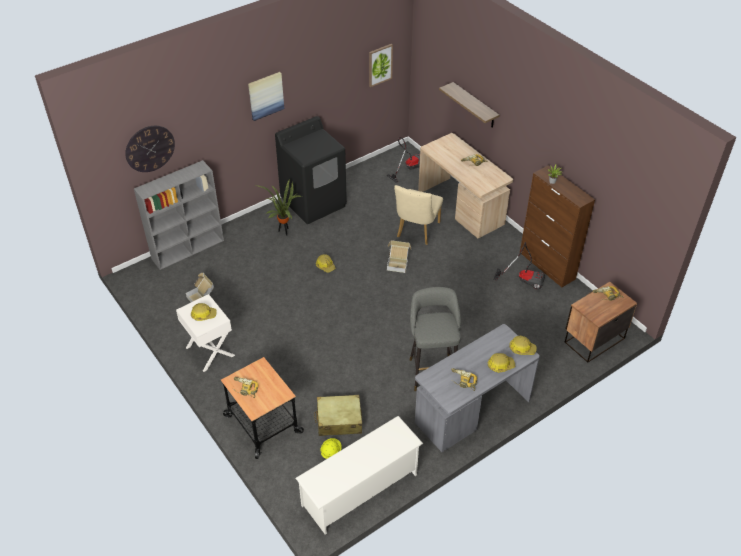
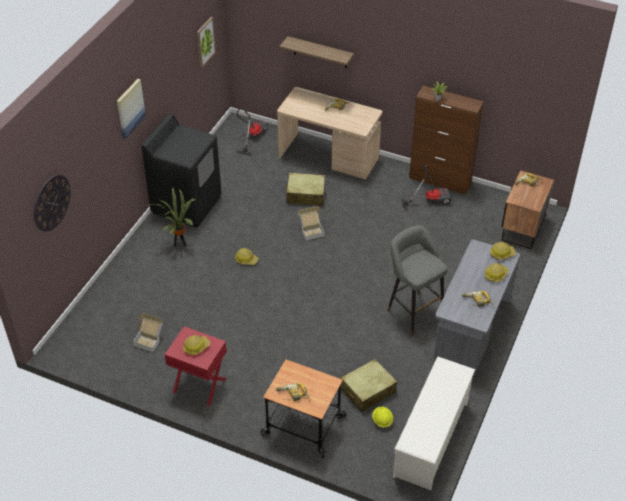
camera: 30 degrees left, 0 degrees up
grey bookcase [134,160,224,270] -> none
white nightstand [176,294,235,372] -> red nightstand [164,326,227,406]
beige chair [394,185,443,245] -> beige suitcase [285,172,325,206]

